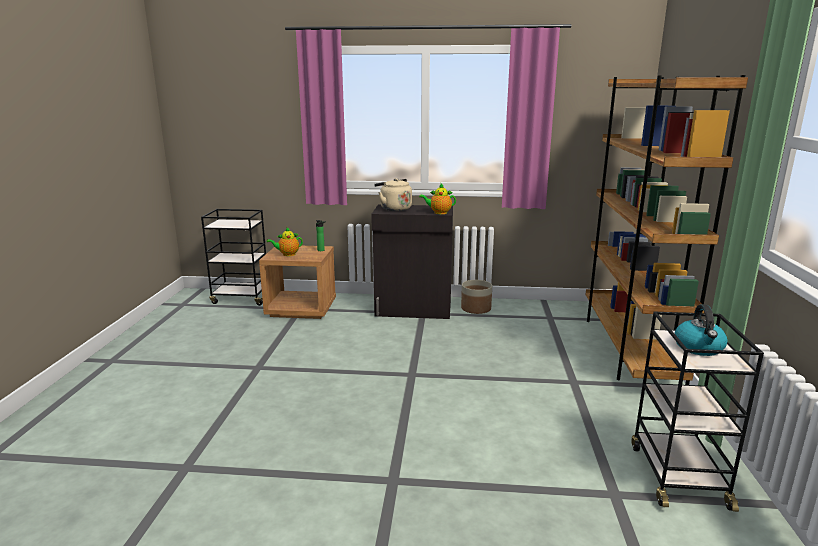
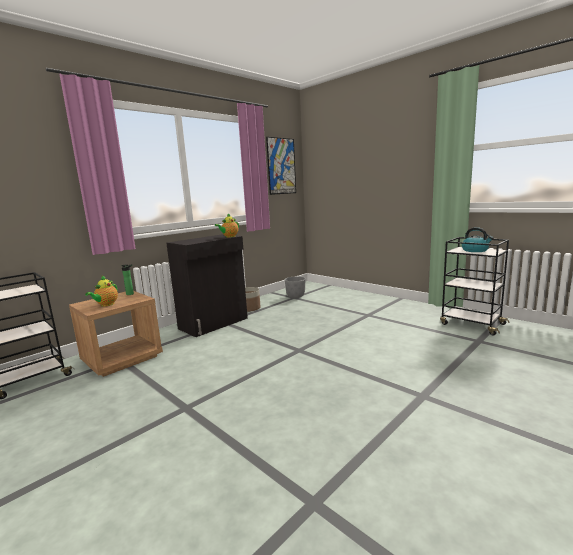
camera: 50 degrees left, 5 degrees down
beige kettle [374,178,412,211] -> none
brown bookcase [585,75,748,385] -> none
none -> picture [266,137,296,195]
none -> grey planter [285,276,305,298]

